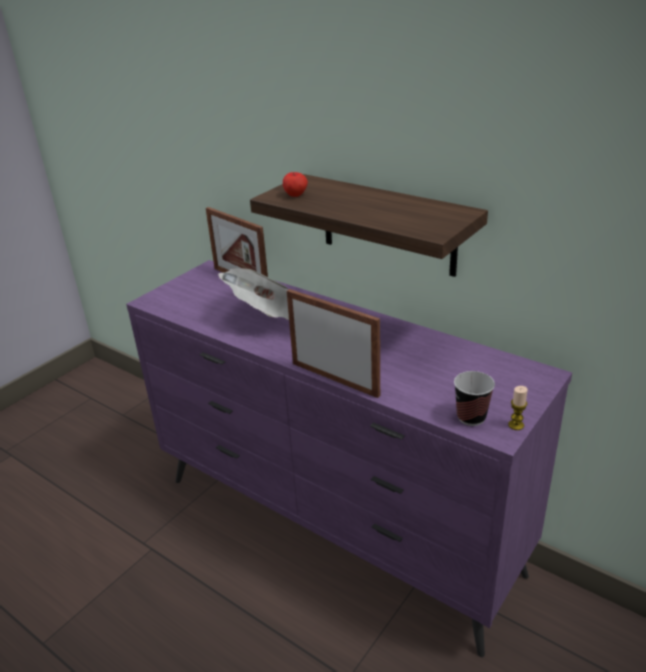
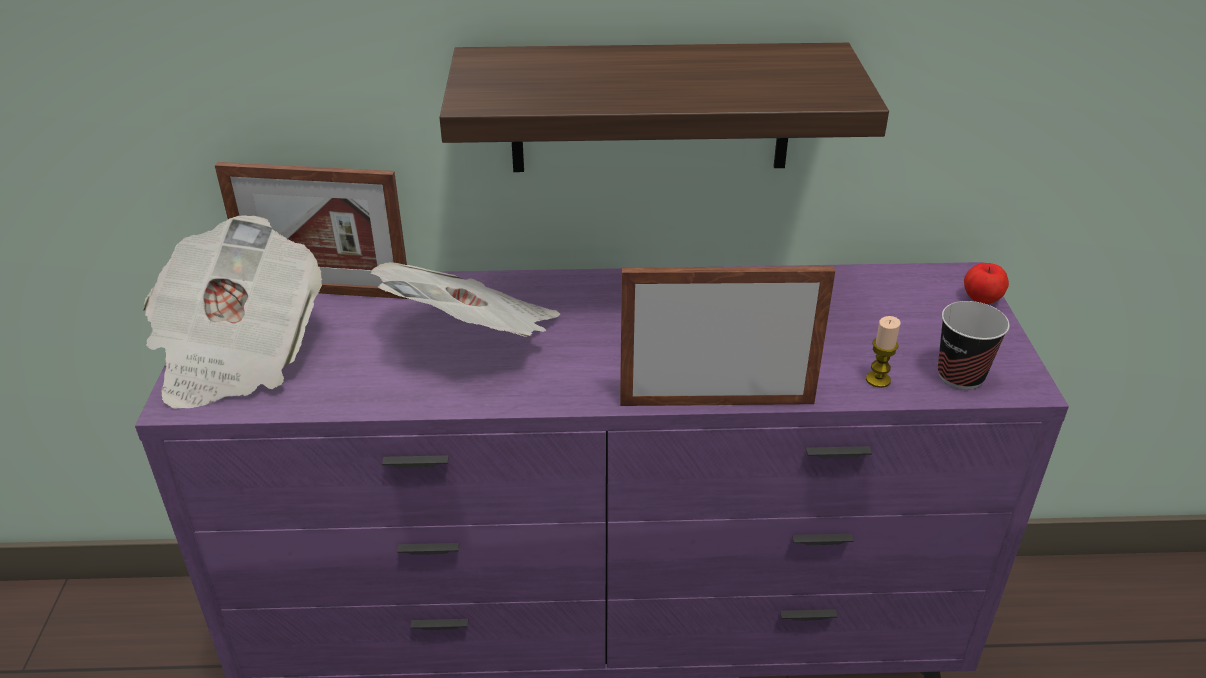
camera: 40 degrees left, 5 degrees up
apple [283,172,308,197] -> apple moved to [964,263,1009,305]
candle [508,386,528,430] -> candle moved to [866,316,900,388]
none -> newspaper [144,215,322,409]

